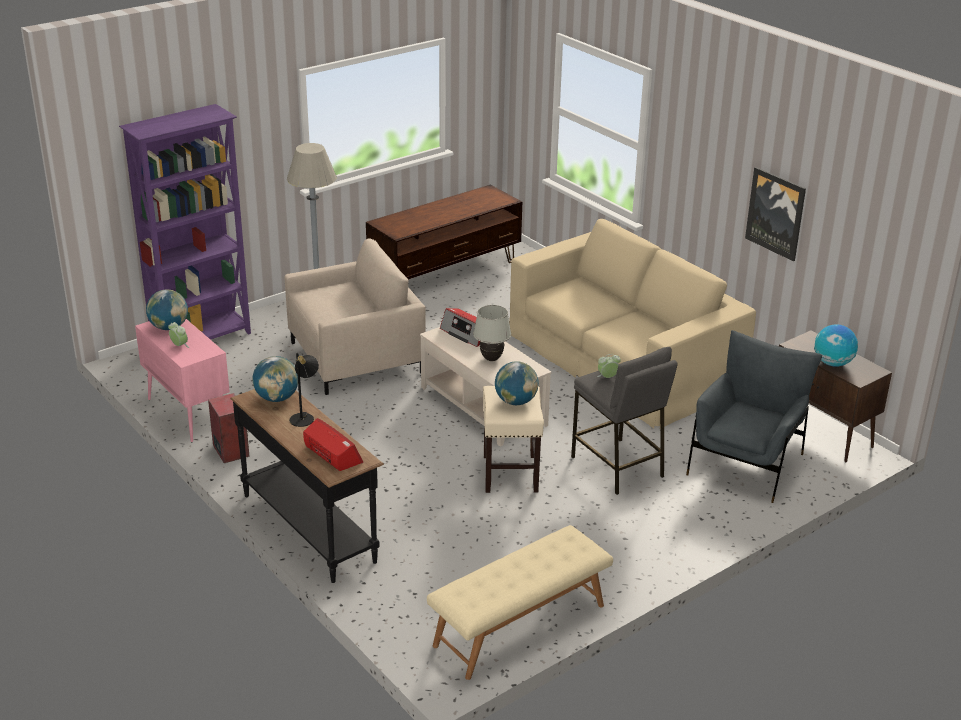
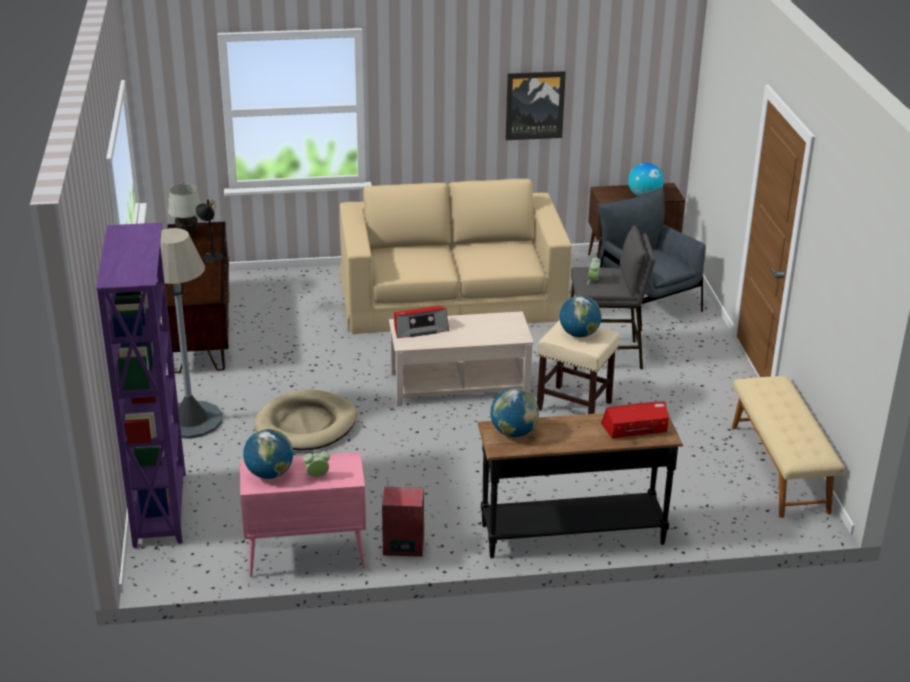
camera: 60 degrees left, 0 degrees up
beige armchair [284,238,426,395] -> beige dog bed [254,390,357,450]
black table lamp [289,353,319,427] -> black table lamp moved to [195,199,223,262]
white table lamp [473,305,511,361] -> white table lamp moved to [167,184,201,235]

